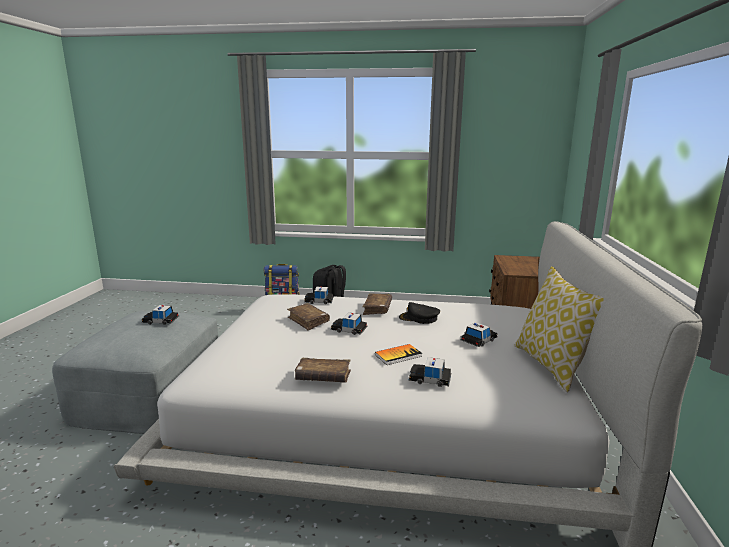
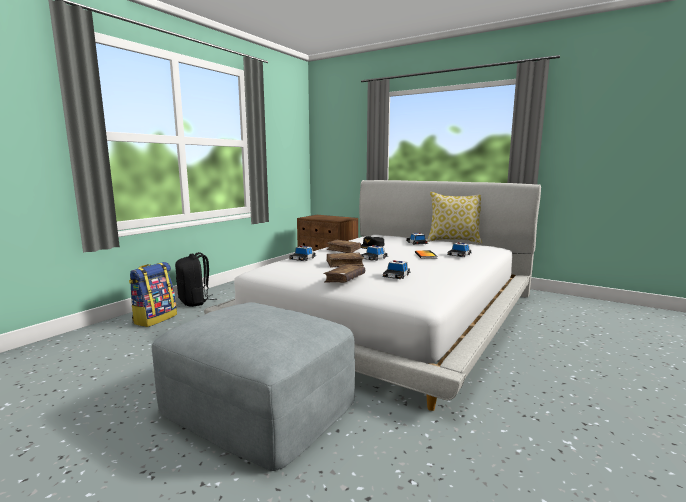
camera: 65 degrees left, 5 degrees down
toy car [141,305,179,325] -> toy car moved to [382,260,411,279]
brown book [295,358,351,383] -> brown book moved to [324,264,365,283]

